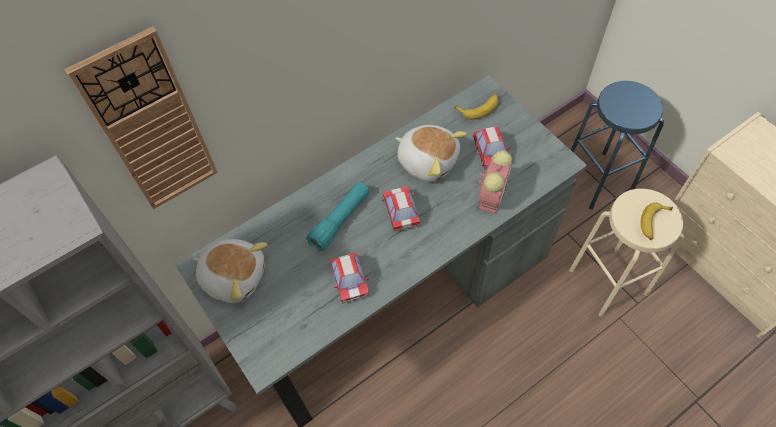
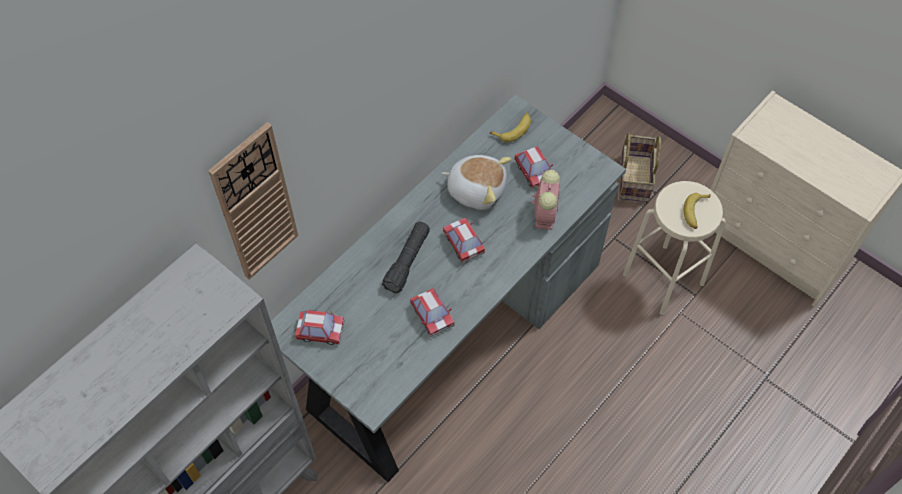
camera: 15 degrees left, 0 degrees up
plush toy [193,239,267,303] -> toy car [295,310,345,345]
turquoise flashlight [306,182,370,251] -> black flashlight [382,222,430,293]
blue stool [571,81,664,210] -> basket [619,133,661,202]

